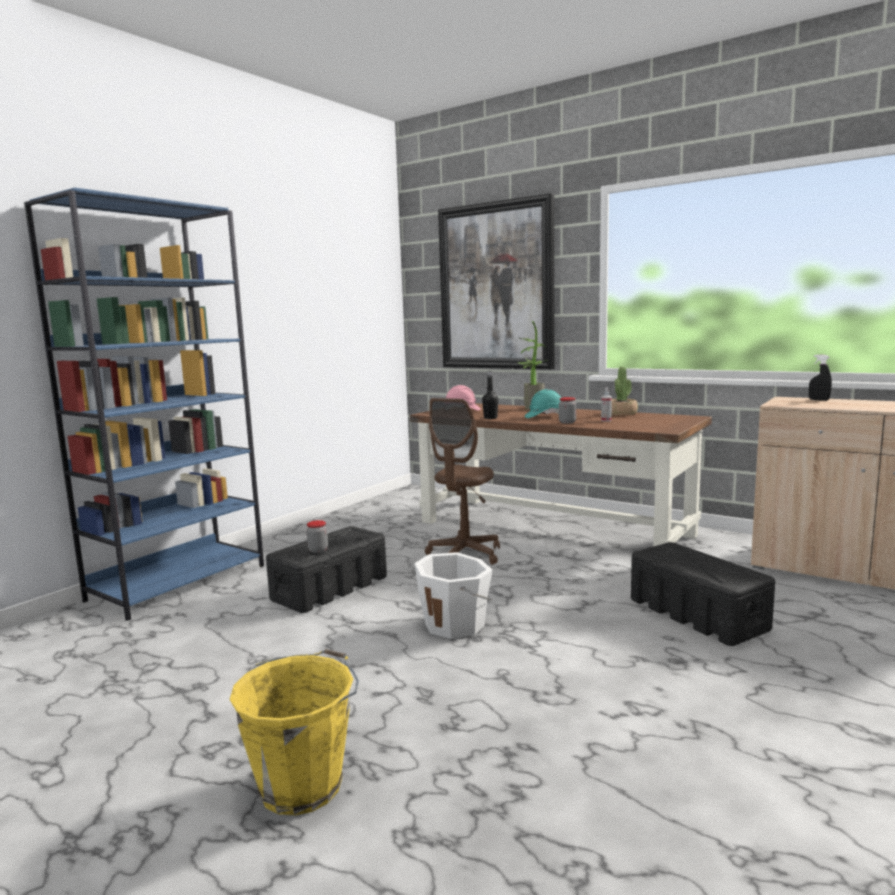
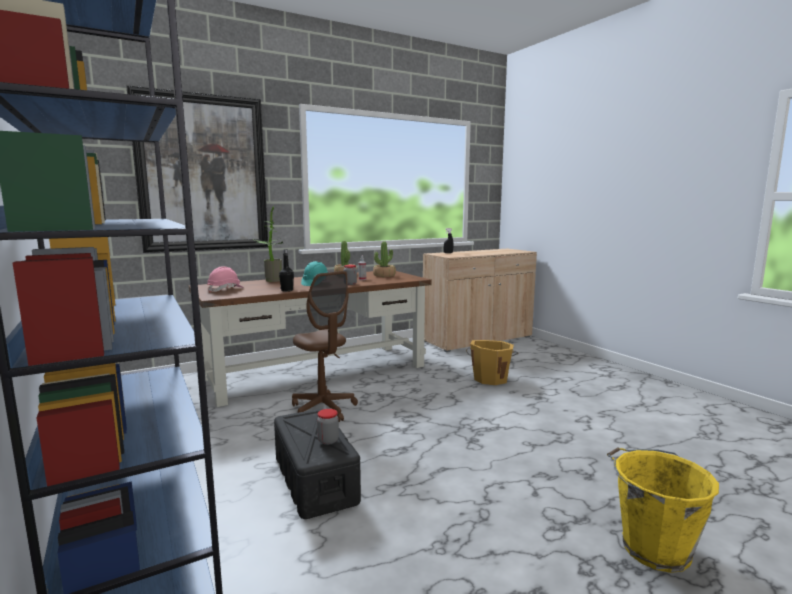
camera: 65 degrees left, 0 degrees up
white bucket [414,552,493,639] -> none
black storage box [631,542,775,646] -> orange bucket [466,340,519,385]
none -> potted plant [373,241,396,277]

